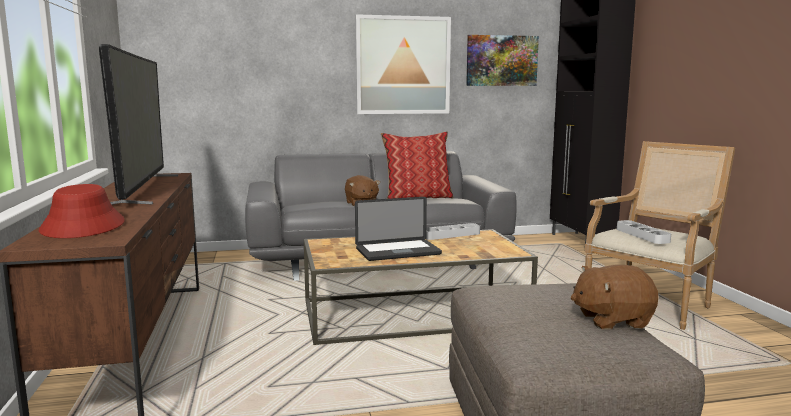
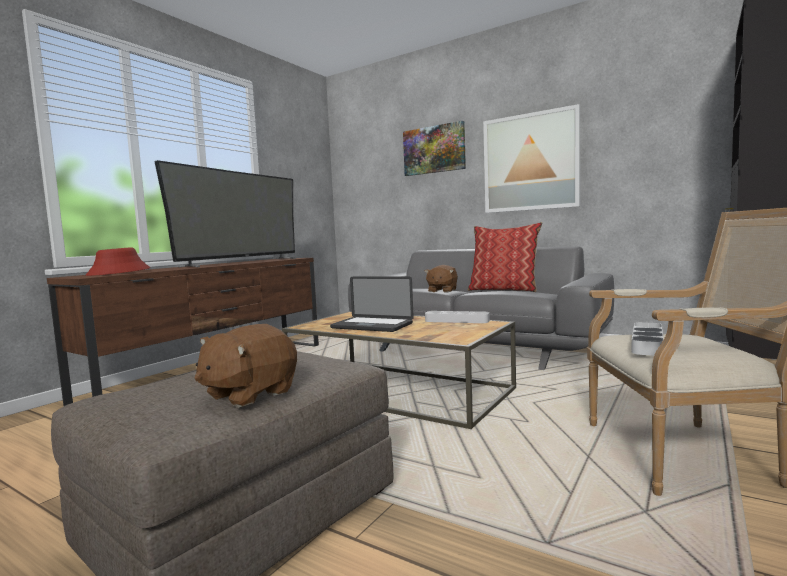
camera: 45 degrees right, 5 degrees down
picture [466,35,539,86] -> picture moved to [403,121,466,176]
brown plush toy [570,265,658,329] -> brown plush toy turned 90 degrees counterclockwise [195,324,297,408]

